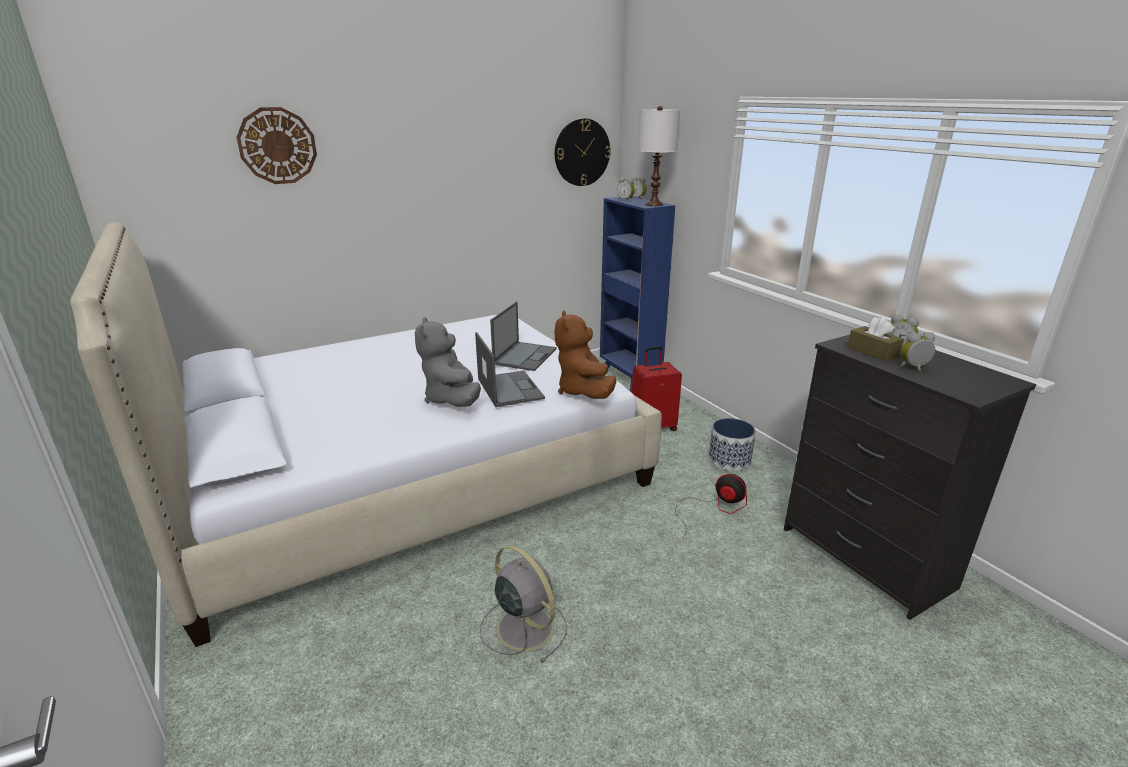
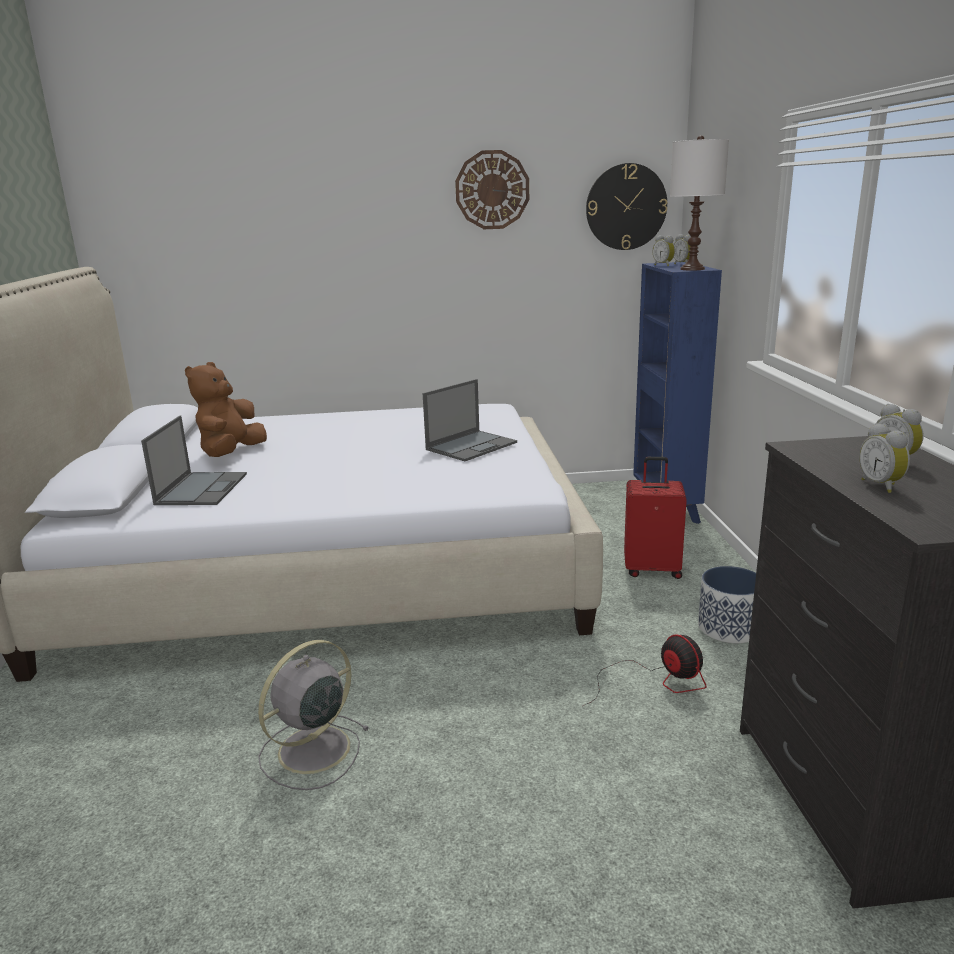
camera: 25 degrees right, 5 degrees down
wall clock [236,107,317,184] -> wall clock moved to [455,150,529,229]
grey plush toy [415,317,481,407] -> none
laptop [475,332,545,407] -> laptop moved to [141,416,247,505]
grey fan [480,545,567,663] -> grey fan turned 120 degrees counterclockwise [258,640,370,790]
brown plush toy [555,310,616,399] -> brown plush toy moved to [185,362,267,457]
brown tissue box [848,316,904,361] -> none
alarm clock [900,332,935,372] -> alarm clock turned 120 degrees counterclockwise [859,423,910,493]

